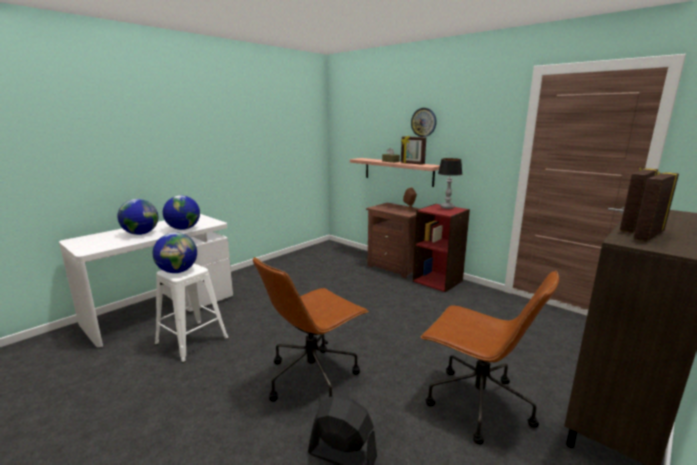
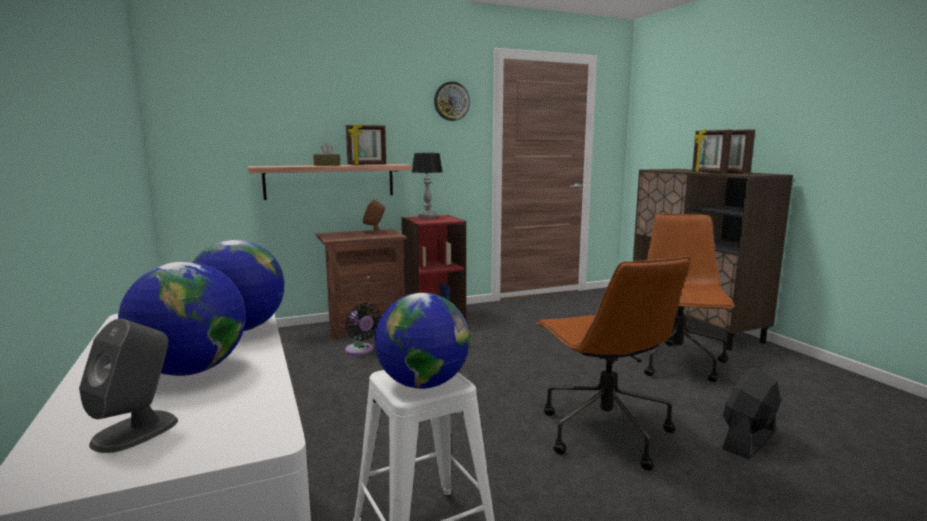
camera: 65 degrees left, 5 degrees down
wall clock [411,108,436,137] -> wall clock moved to [434,81,470,121]
brown office chair [420,271,559,445] -> brown office chair turned 45 degrees counterclockwise [644,213,734,382]
none -> grey speaker [79,319,178,453]
none -> black fan [345,303,381,355]

